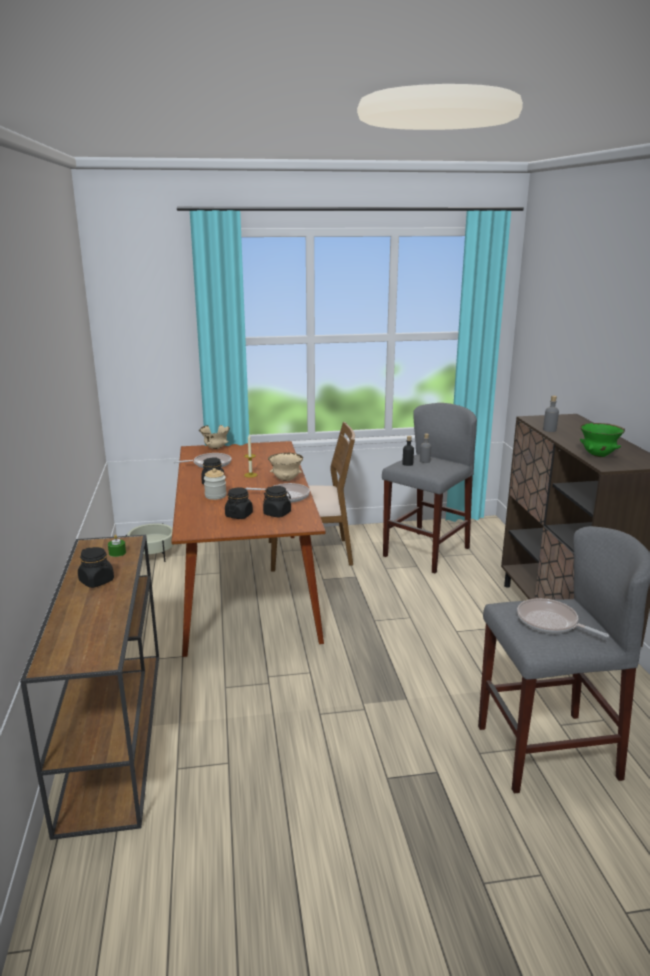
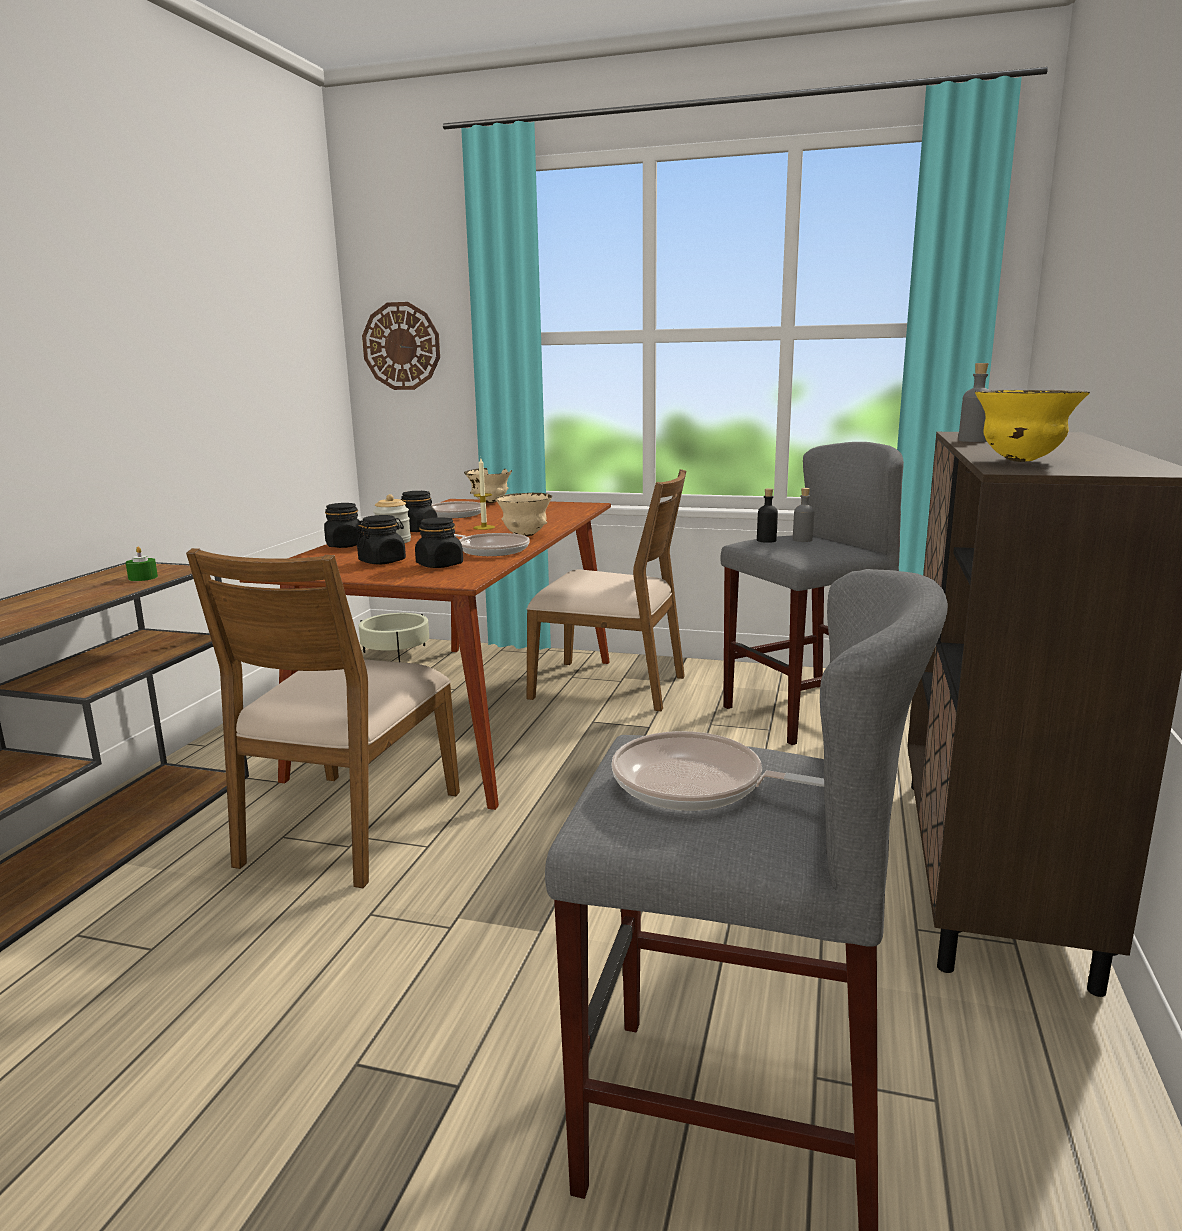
camera: 25 degrees right, 5 degrees down
black jar [78,547,114,588] -> black jar moved to [324,503,362,548]
frying pan [517,598,609,638] -> frying pan turned 45 degrees counterclockwise [612,731,824,811]
green bowl [580,423,625,457] -> yellow bowl [975,390,1090,462]
none -> brown chair [186,548,460,888]
none -> wall clock [362,302,440,390]

